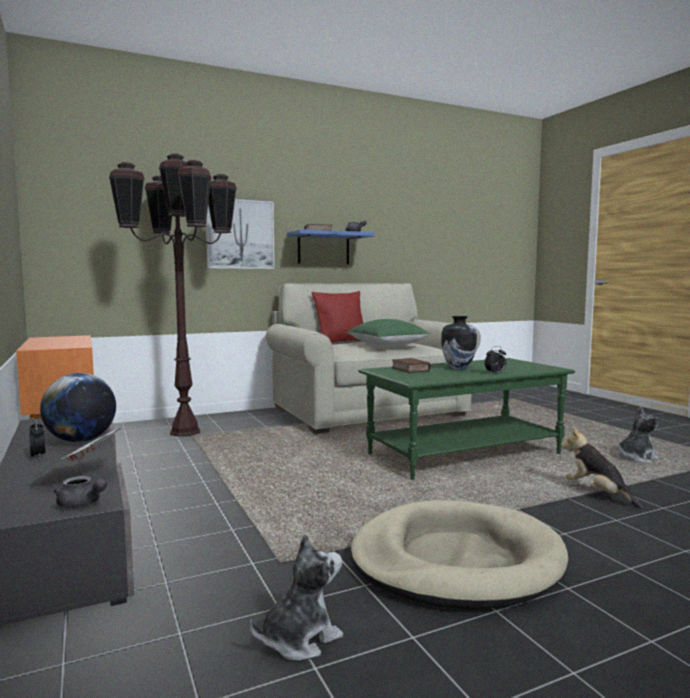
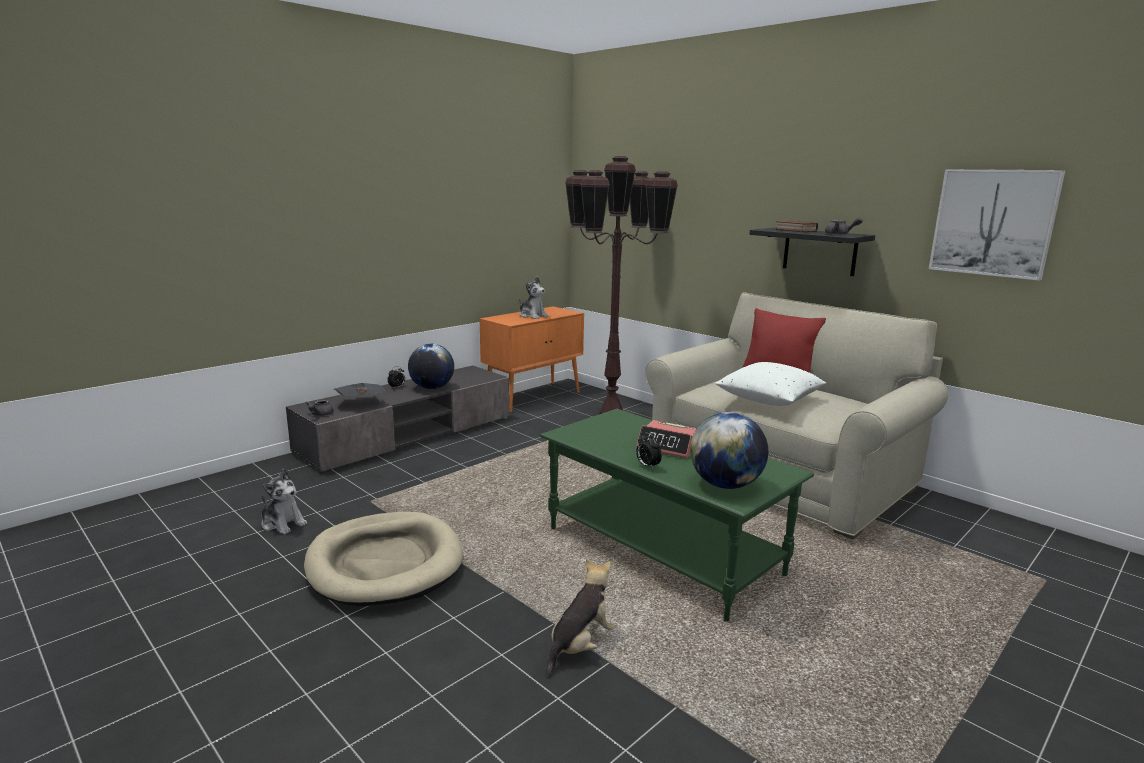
camera: 70 degrees right, 10 degrees up
picture [206,199,275,269] -> picture moved to [929,169,1066,281]
blue shelf [287,229,375,264] -> black shelf [750,228,875,276]
green pillow [347,319,430,347] -> white pillow [715,362,826,406]
book [392,358,430,373] -> none
vase [441,316,477,369] -> alarm clock [636,420,697,458]
plush toy [617,406,659,463] -> plush toy moved to [519,277,549,319]
none -> globe [690,412,768,489]

